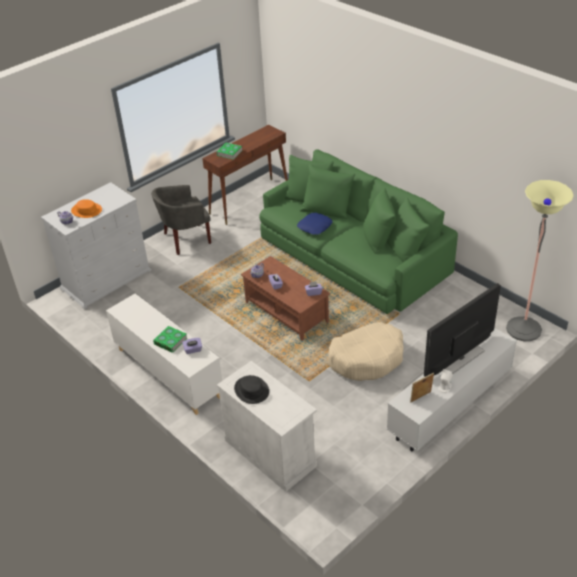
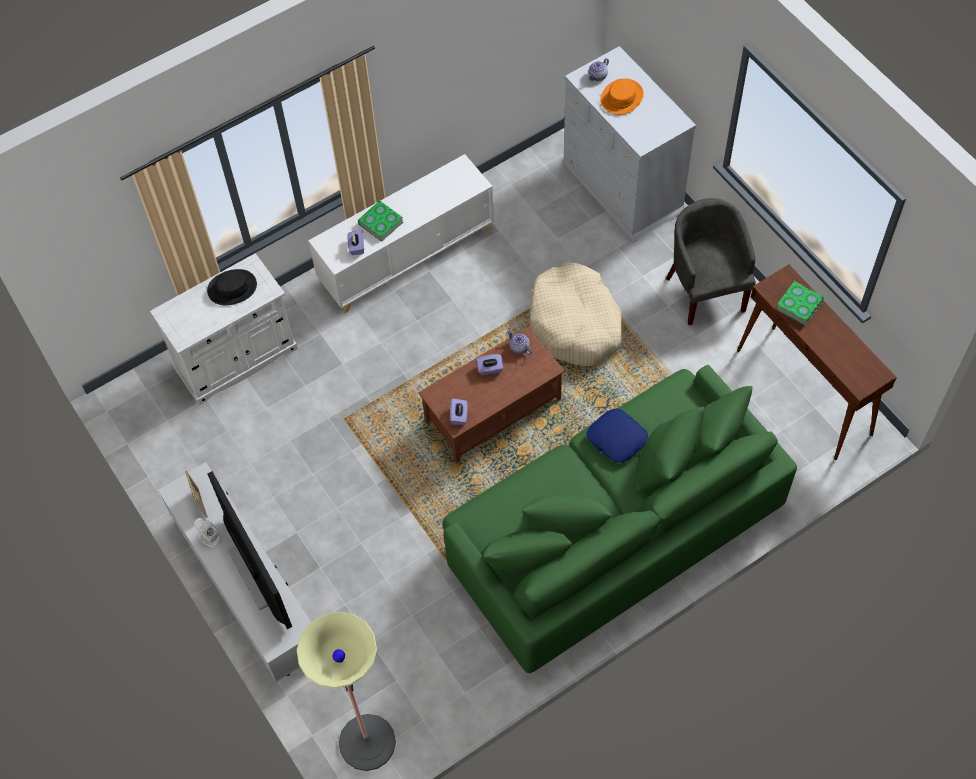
camera: 100 degrees right, 20 degrees up
beige dog bed [328,322,403,381] -> beige dog bed moved to [530,262,622,366]

